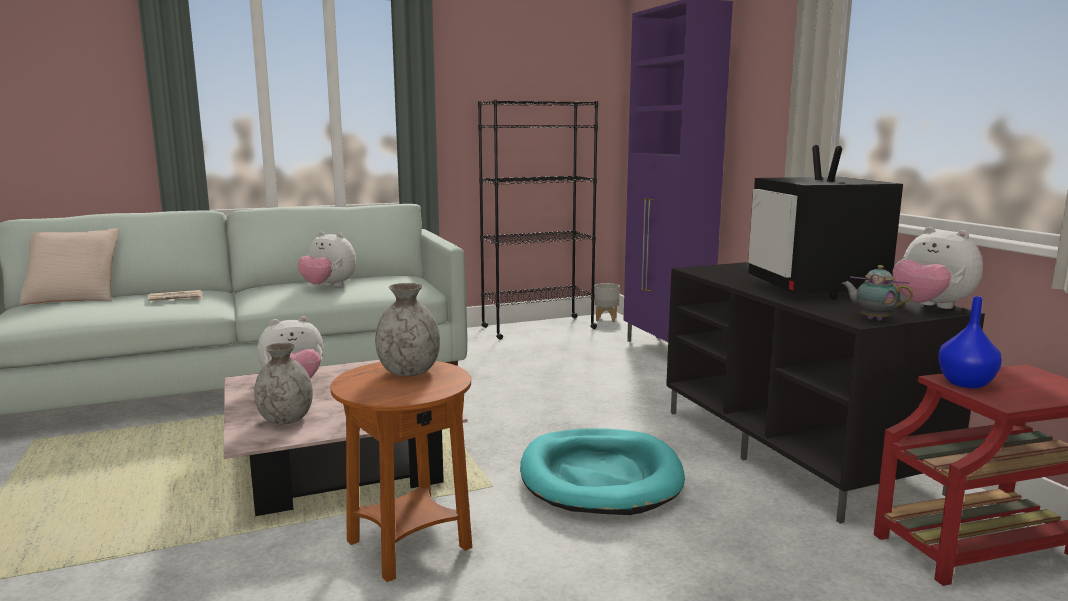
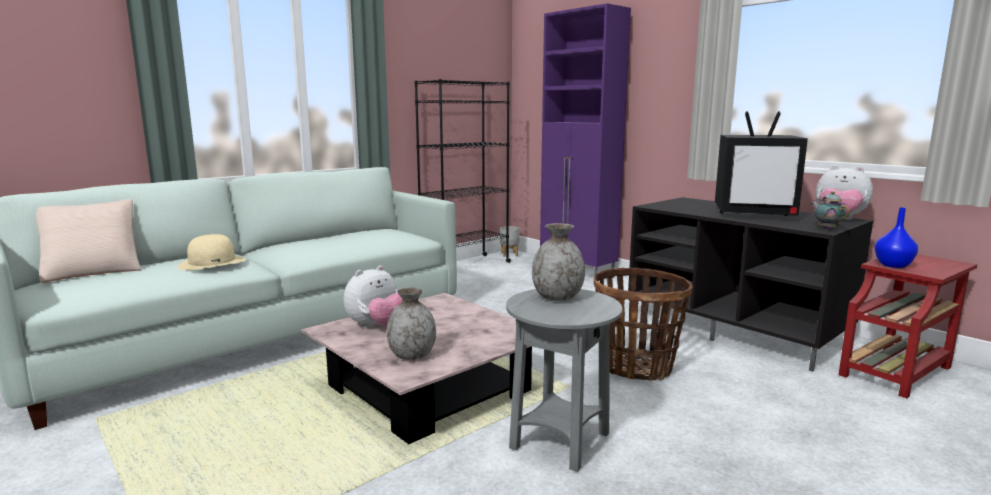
camera: 20 degrees left, 0 degrees up
newspaper [148,290,203,302] -> beige hat [177,234,246,270]
plush toy [298,231,356,287] -> none
brown side table [330,361,472,582] -> grey side table [506,289,623,472]
turquoise dog bed [520,428,685,515] -> basket [594,268,693,381]
television [748,145,903,299] -> television turned 45 degrees counterclockwise [715,111,808,216]
teapot [842,265,913,321] -> teapot turned 60 degrees clockwise [812,191,849,230]

